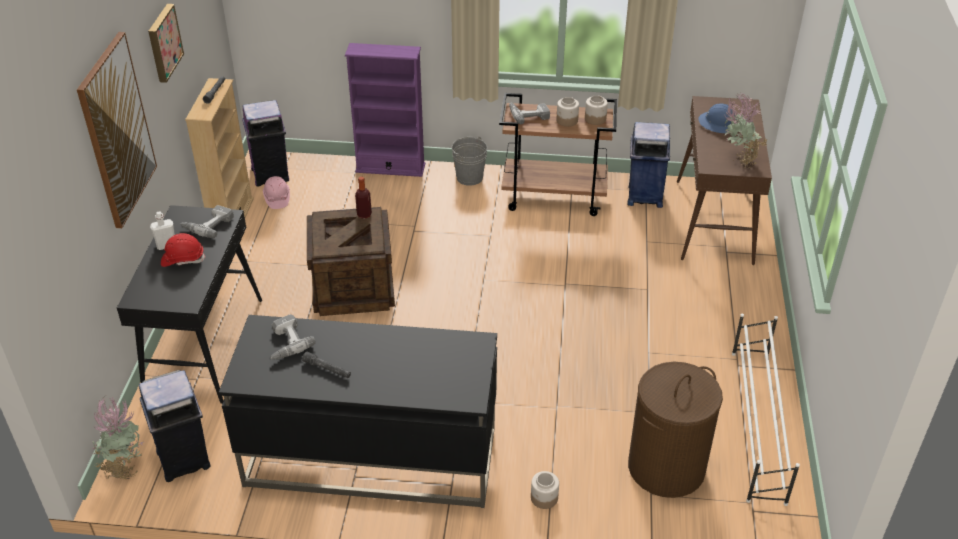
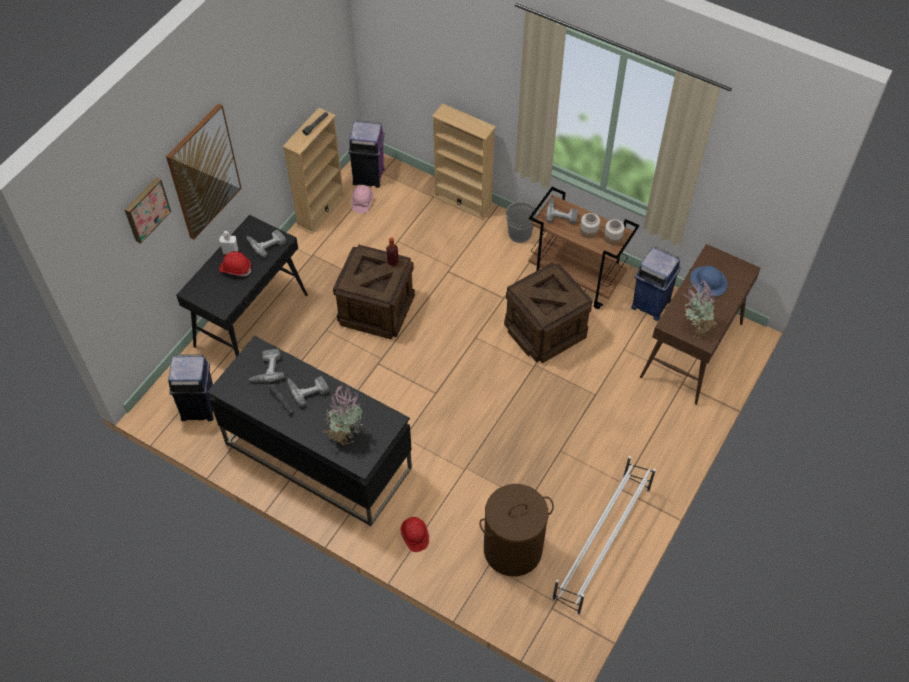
camera: 25 degrees right, 15 degrees up
potted plant [92,397,145,480] -> potted plant moved to [324,384,363,445]
picture [148,4,184,83] -> picture moved to [124,177,171,244]
purple bookcase [345,43,425,177] -> beige bookcase [432,103,496,220]
jar [531,471,559,509] -> red hard hat [400,517,429,552]
none -> power drill [287,376,329,407]
none -> crate [504,262,593,363]

